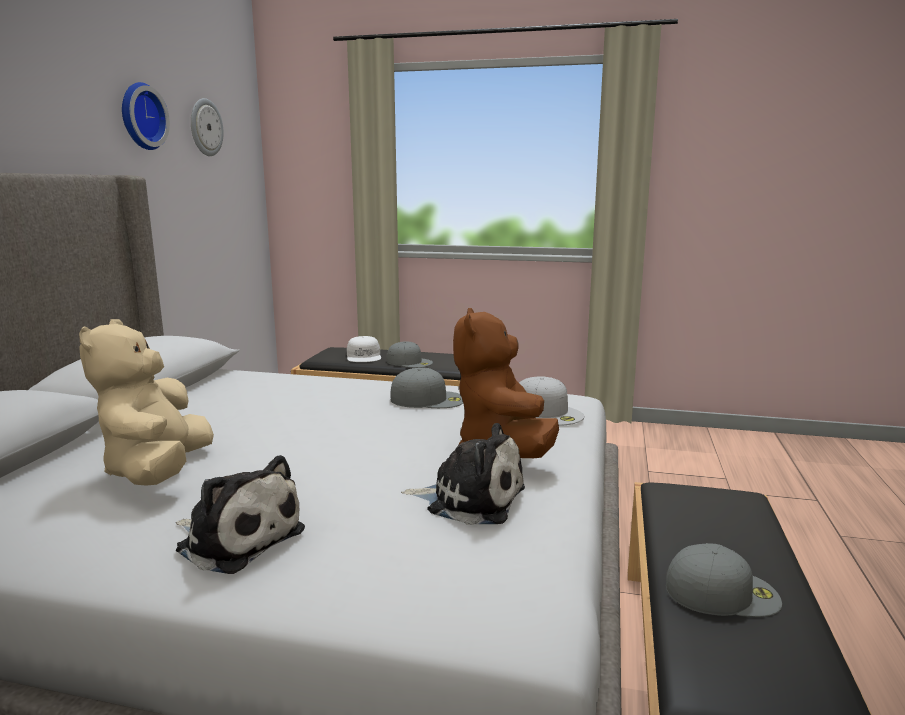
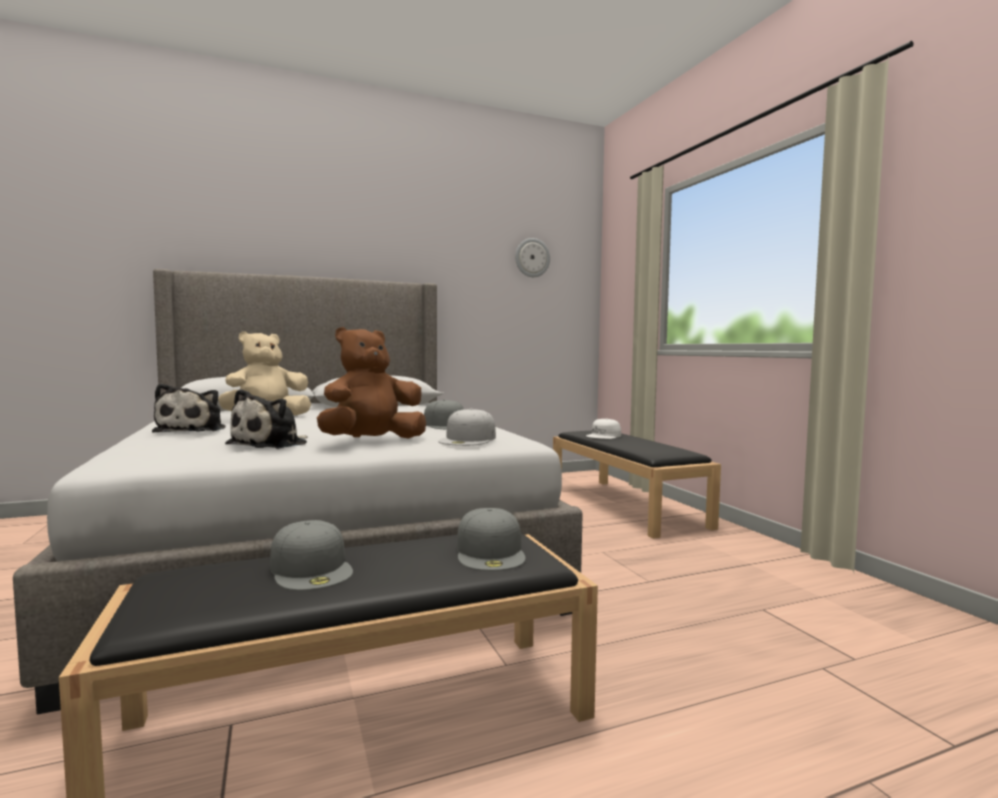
camera: 55 degrees right, 10 degrees down
wall clock [122,82,170,150] -> none
grey cap [387,342,433,368] -> grey cap moved to [457,508,525,571]
plush toy [401,423,525,525] -> plush toy turned 45 degrees clockwise [225,389,308,449]

